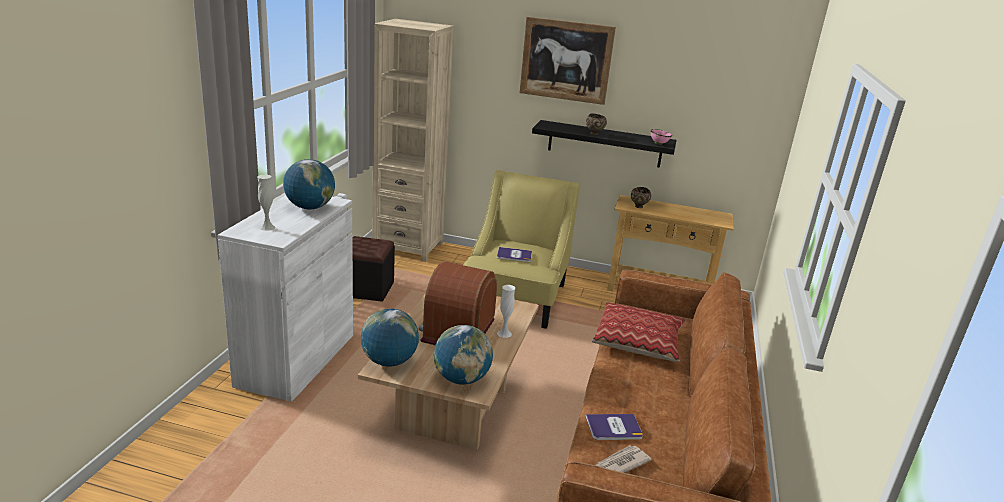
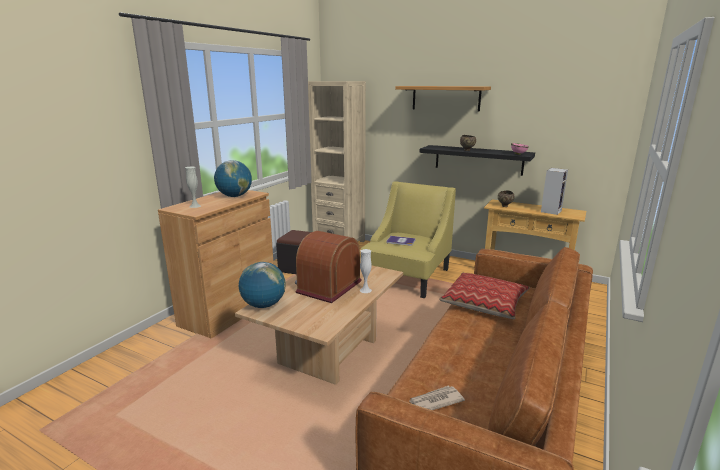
camera: 15 degrees right, 5 degrees down
white cabinet [218,196,353,402] -> brown cabinet [158,190,274,339]
globe [433,325,493,385] -> none
picture [520,17,616,105] -> shelf [395,86,491,112]
book [586,414,643,440] -> none
none -> speaker [541,168,568,215]

